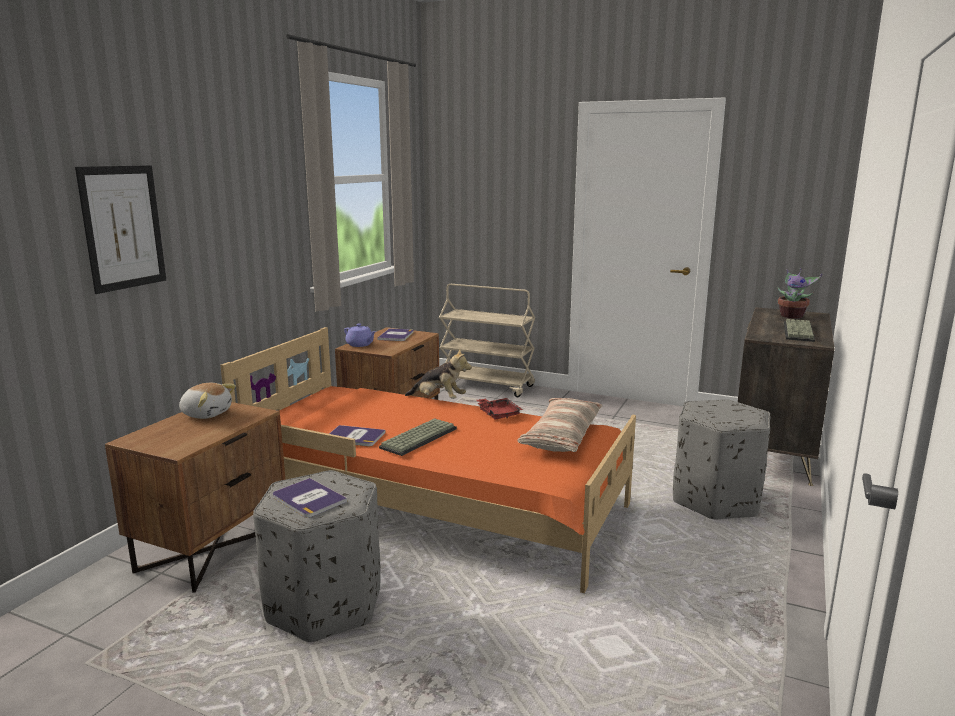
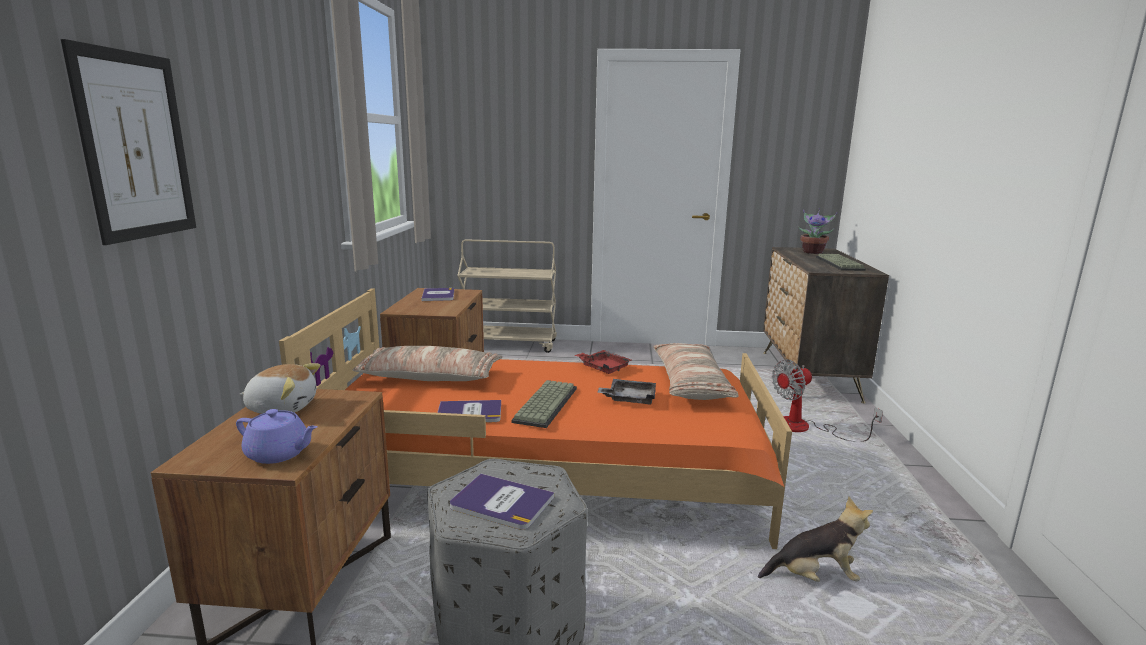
camera: 20 degrees left, 0 degrees up
purple teapot [344,324,376,347] -> purple teapot moved to [236,409,318,464]
plush toy [405,349,472,399] -> plush toy moved to [758,497,873,582]
grey ottoman [673,399,771,519] -> fan [772,360,883,441]
none -> pillow [353,346,503,381]
none -> grey tray [597,379,656,404]

